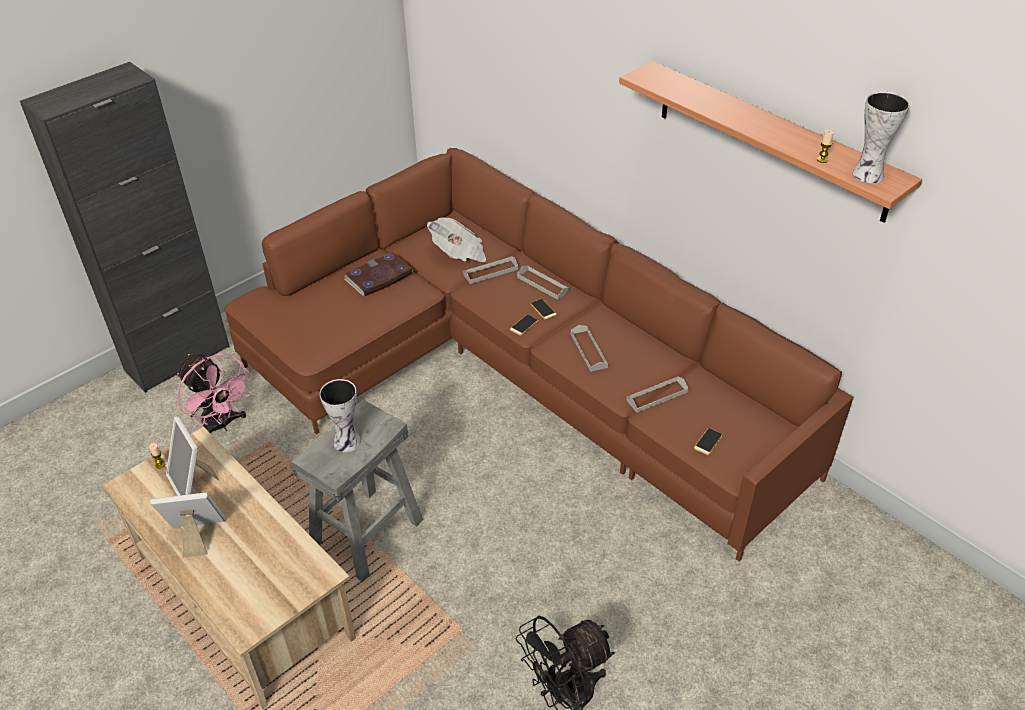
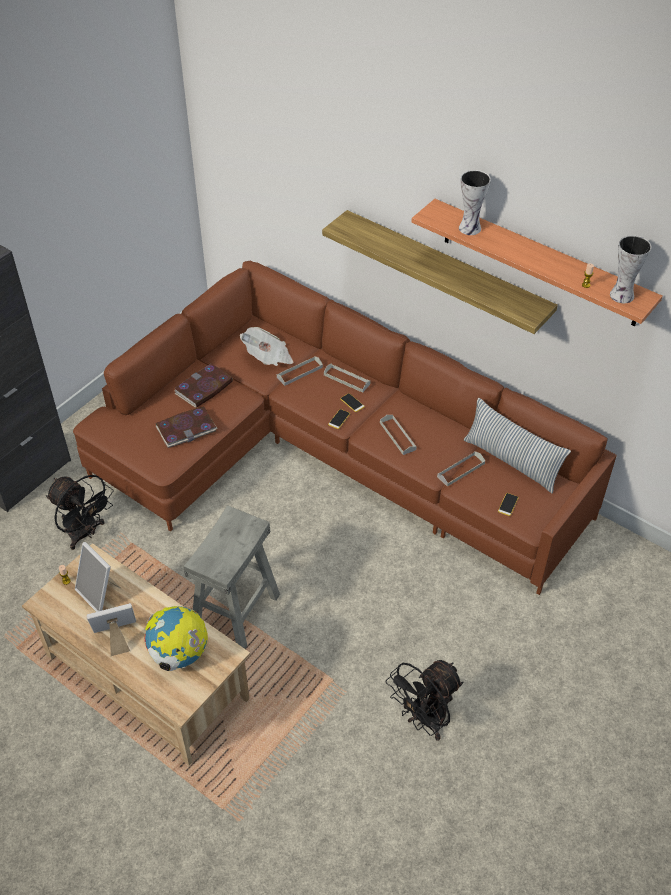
camera: 10 degrees left, 5 degrees up
pink fan [177,354,253,433] -> black fan [46,475,113,550]
vase [320,379,361,452] -> vase moved to [459,170,491,235]
none -> globe [144,606,208,671]
none -> book [156,406,218,448]
none -> shelf [322,210,558,334]
none -> pillow [464,398,571,493]

